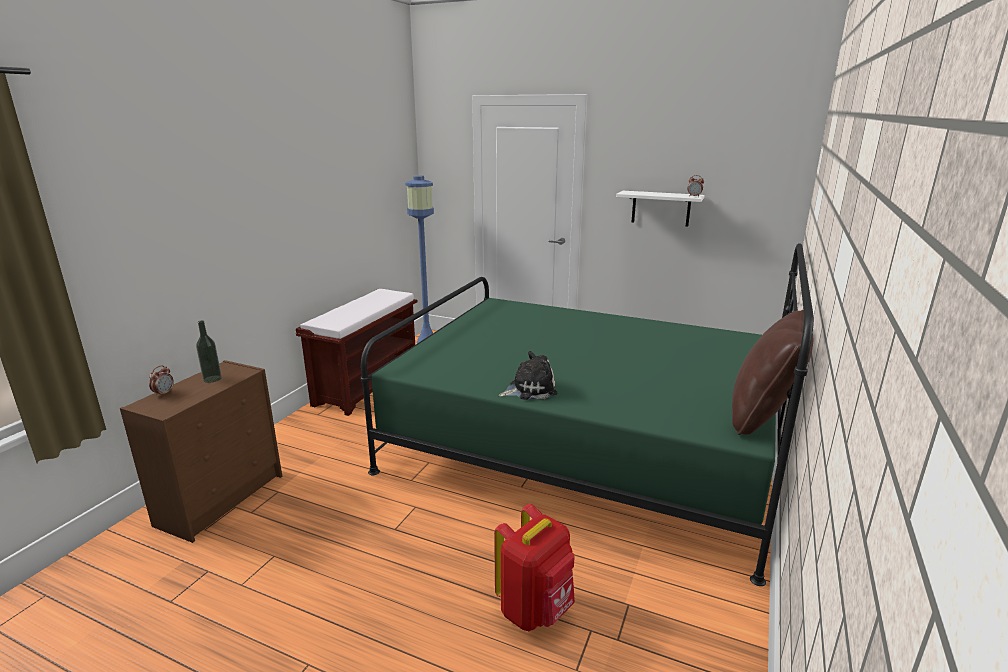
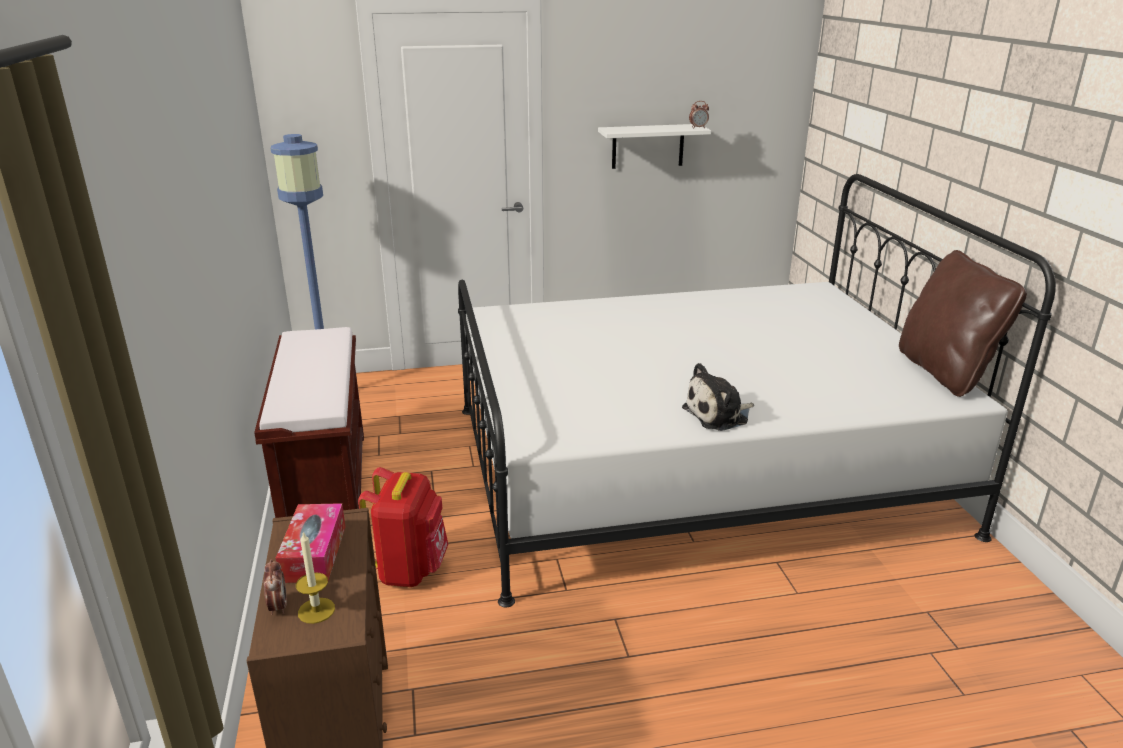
camera: 35 degrees left, 5 degrees up
bottle [196,320,222,383] -> tissue box [276,503,346,583]
green bed [361,243,814,586] -> white bed [458,174,1056,607]
red backpack [494,504,575,631] -> red backpack moved to [358,467,448,587]
plush toy [498,351,558,400] -> plush toy turned 150 degrees counterclockwise [682,363,754,431]
none -> candle [296,532,335,624]

